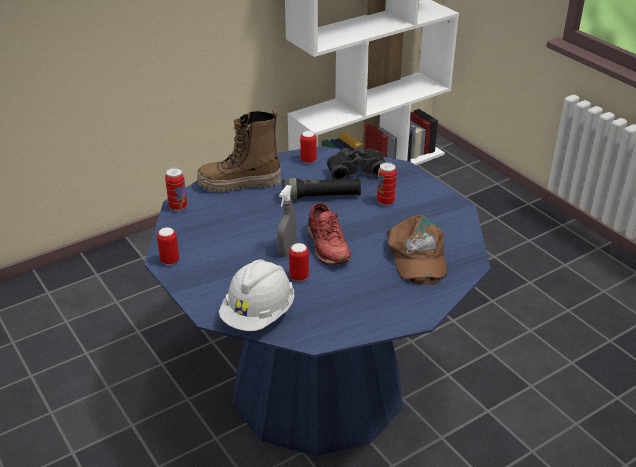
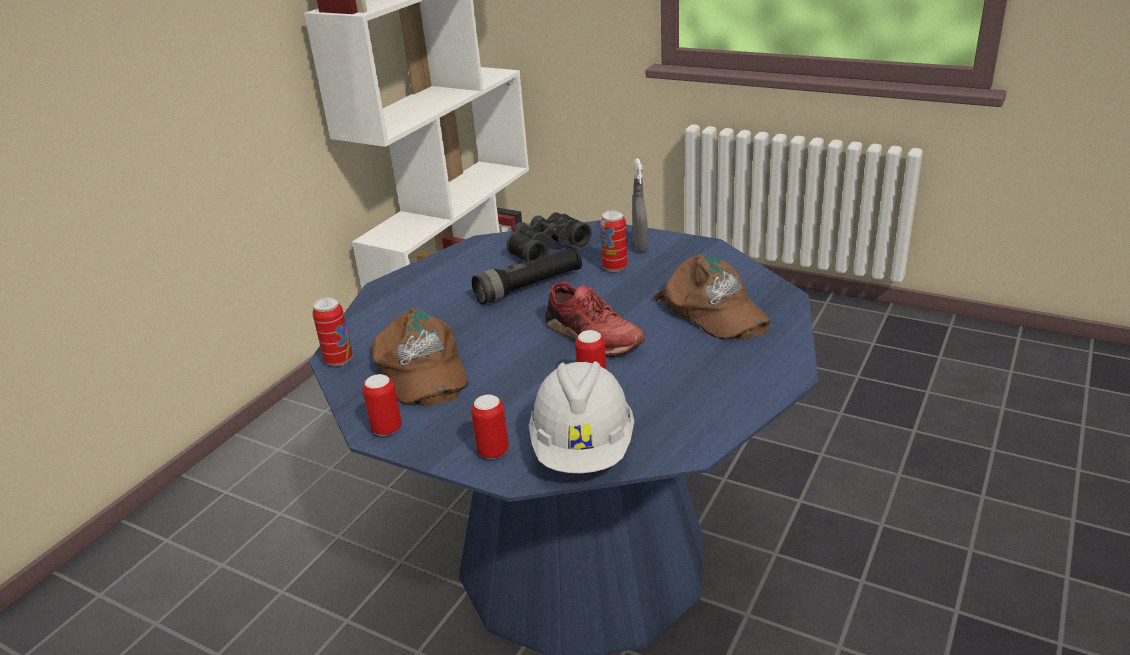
camera: 25 degrees left, 5 degrees down
boot [197,110,281,192] -> none
grey spray bottle [277,185,297,256] -> grey spray bottle moved to [632,158,648,252]
can [300,131,317,163] -> can moved to [471,395,509,459]
none -> brown cap [370,308,468,406]

